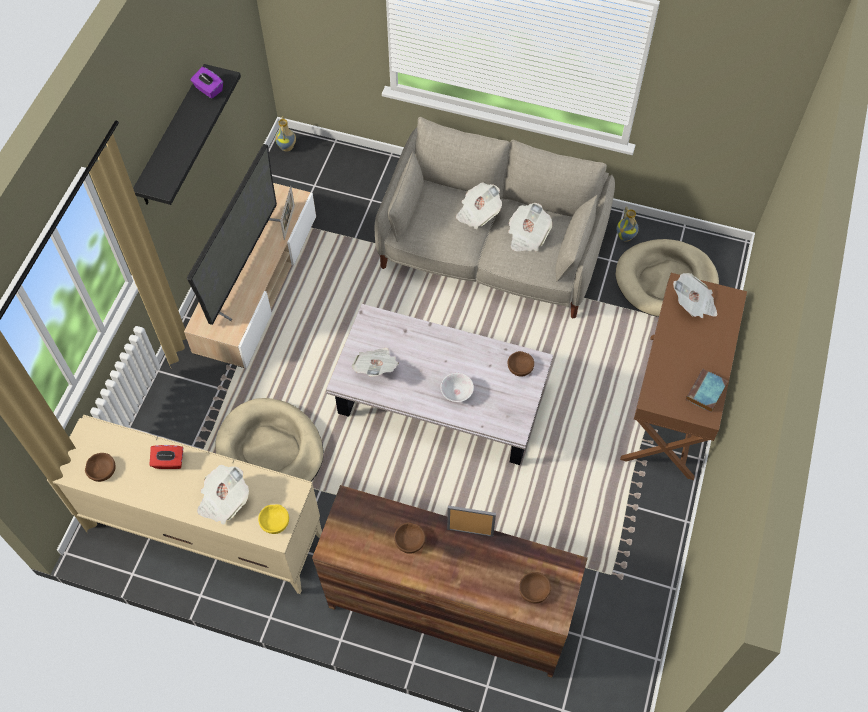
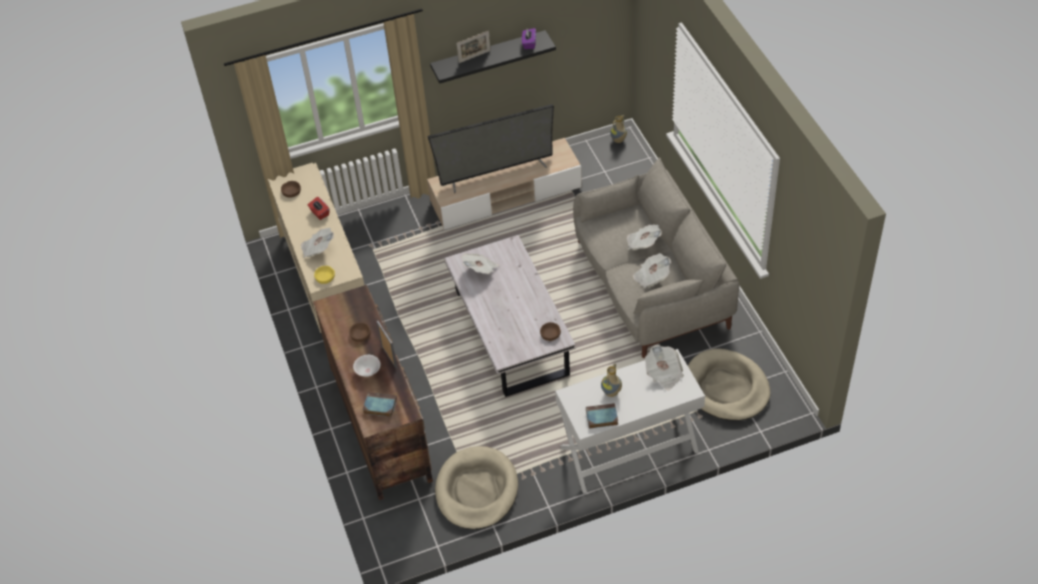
camera: 55 degrees right, 10 degrees down
beige dog bed [215,398,323,481] -> beige dog bed moved to [435,446,518,530]
picture frame [280,186,295,240] -> picture frame moved to [457,31,491,63]
white bowl [441,373,474,402] -> white bowl moved to [353,355,380,377]
brown bowl [519,572,551,604] -> book [363,392,397,417]
vase [617,207,639,242] -> vase moved to [601,364,622,397]
brown console table [620,273,747,480] -> white console table [555,349,705,494]

